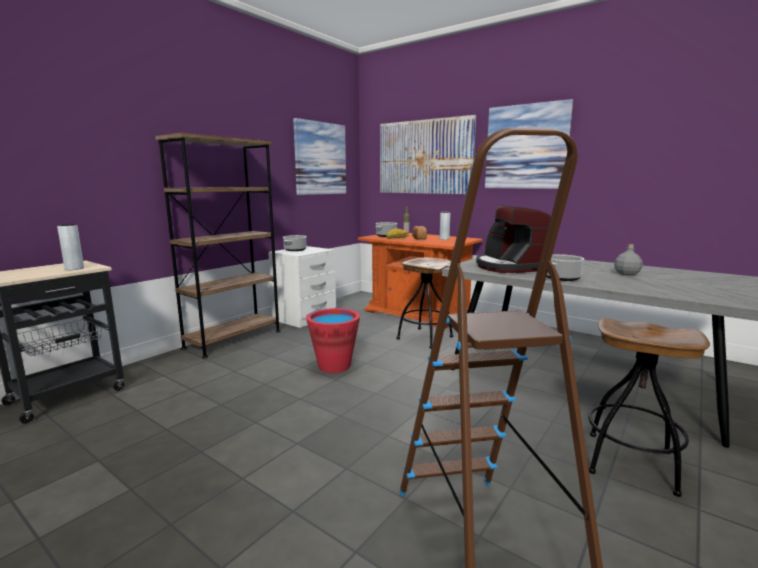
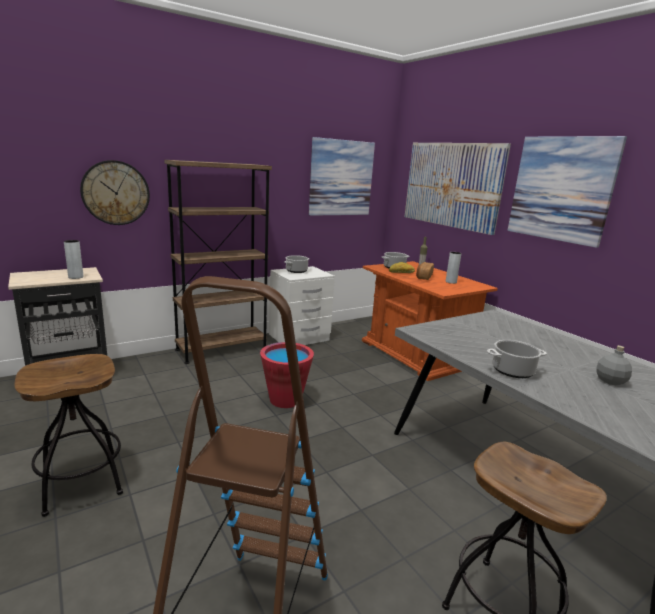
camera: 20 degrees right, 5 degrees up
brown stool [397,258,453,349] -> brown stool moved to [14,354,123,517]
coffee machine [476,205,551,273] -> none
none -> wall clock [80,160,150,225]

